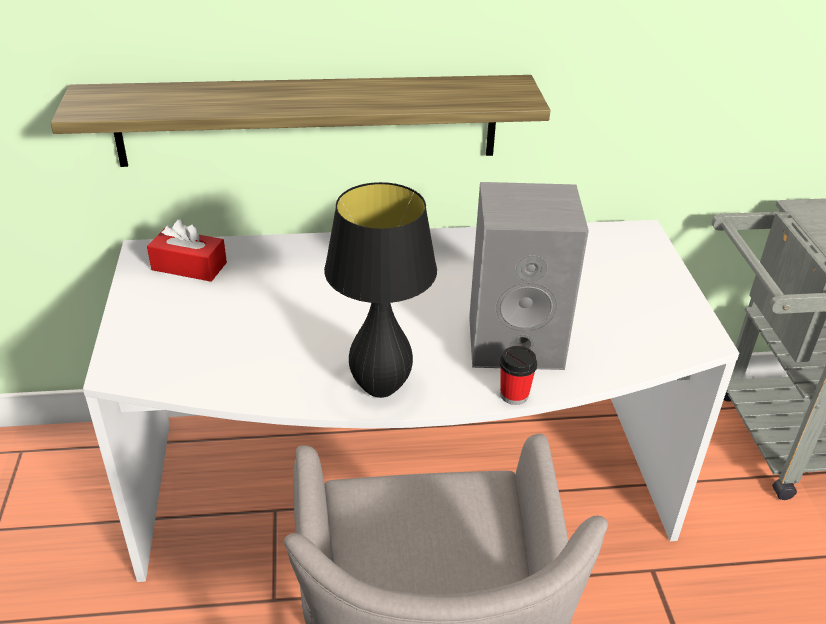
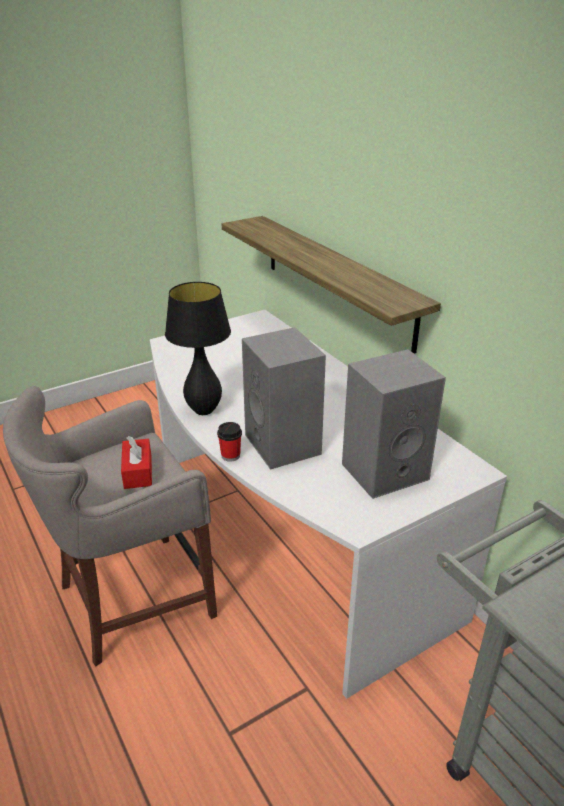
camera: 65 degrees right, 5 degrees down
red tissue box [147,219,227,282] -> red tissue box moved to [121,436,152,489]
none -> grey speaker [342,349,446,499]

